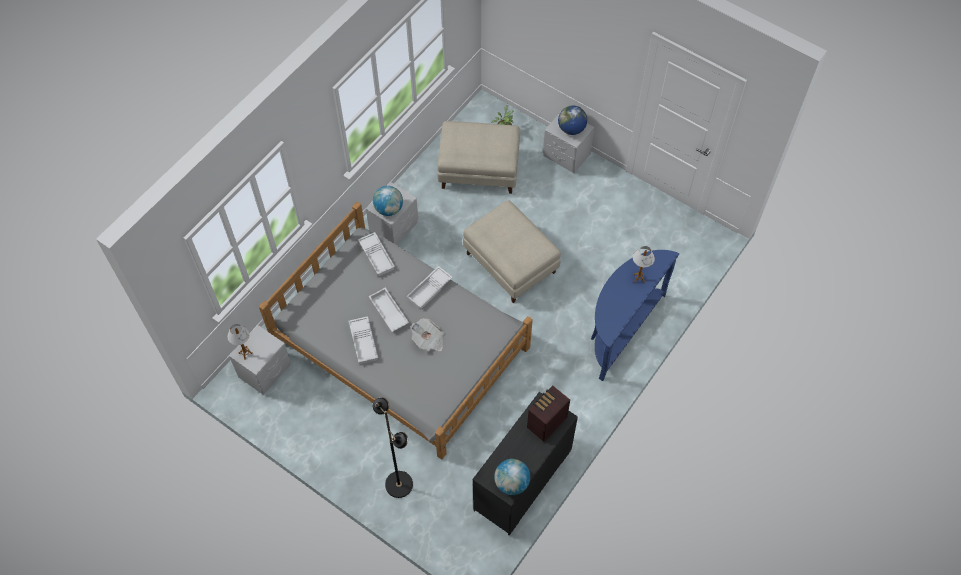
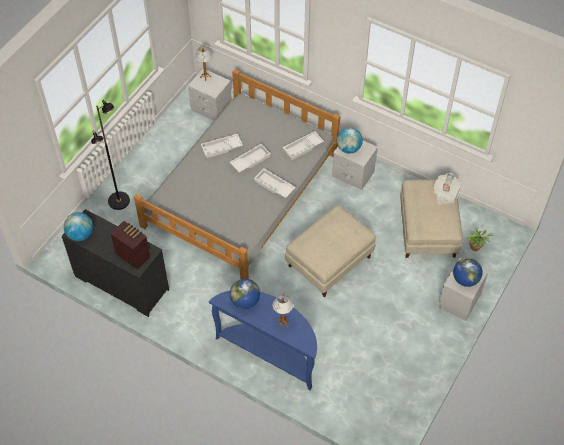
camera: 85 degrees right, 5 degrees down
newspaper [411,318,444,351] -> newspaper moved to [433,173,462,204]
none -> globe [230,279,260,309]

